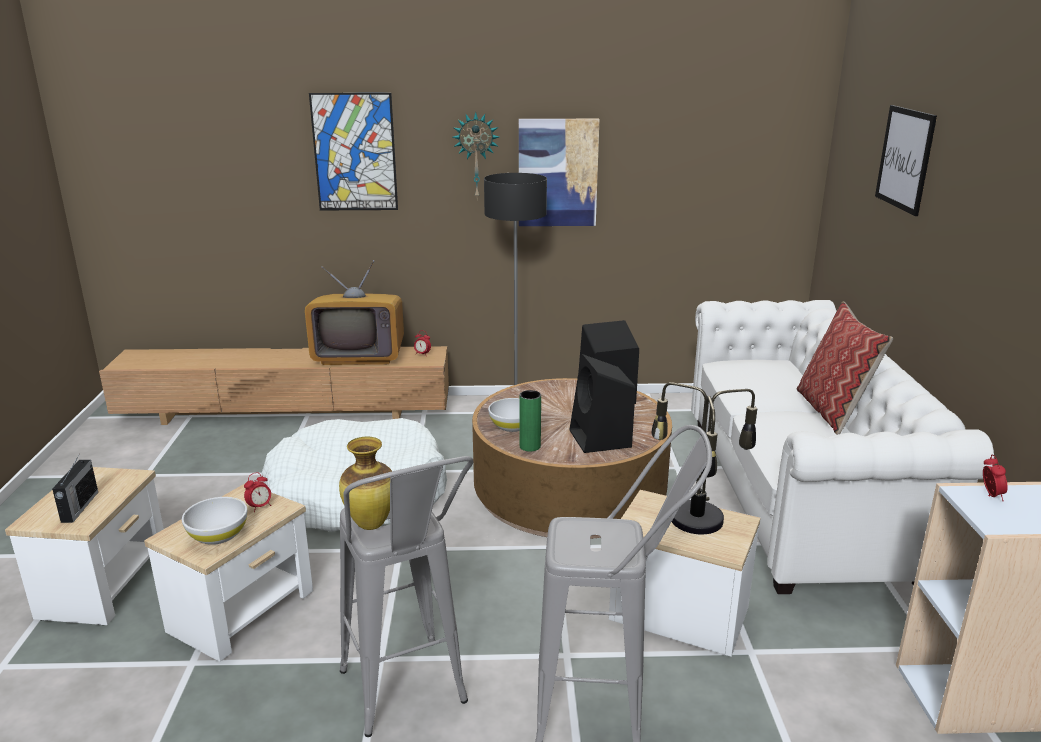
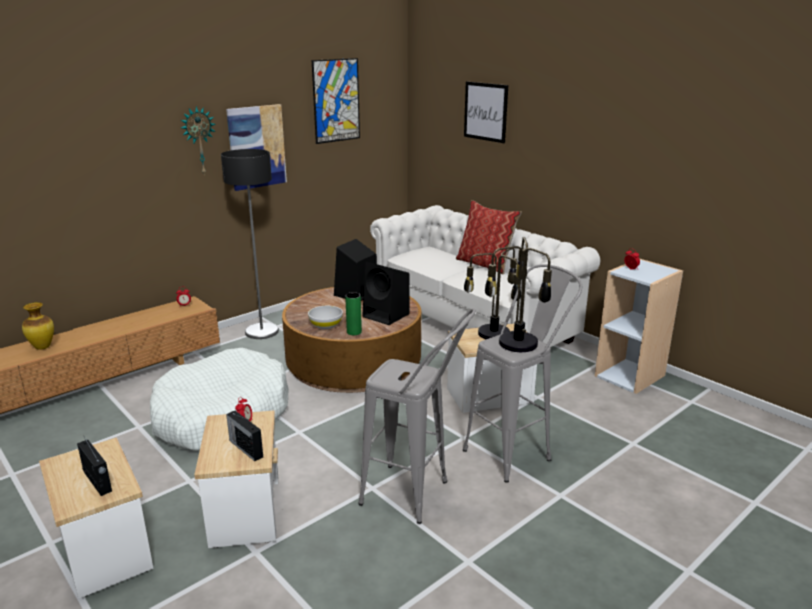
camera: 40 degrees left, 0 degrees up
white bowl [182,497,247,545] -> radio [226,411,263,461]
television [305,260,404,365] -> none
picture [309,93,398,210] -> picture moved to [312,58,360,144]
vase [339,437,392,530] -> vase moved to [22,302,54,350]
none -> table lamp [485,237,552,352]

